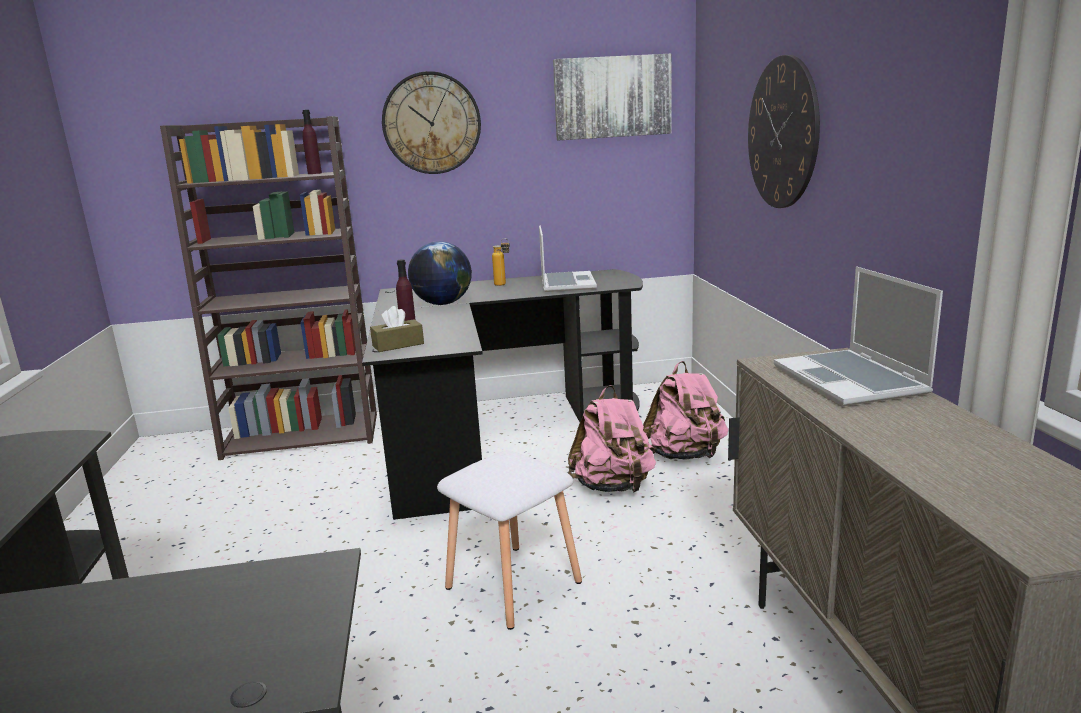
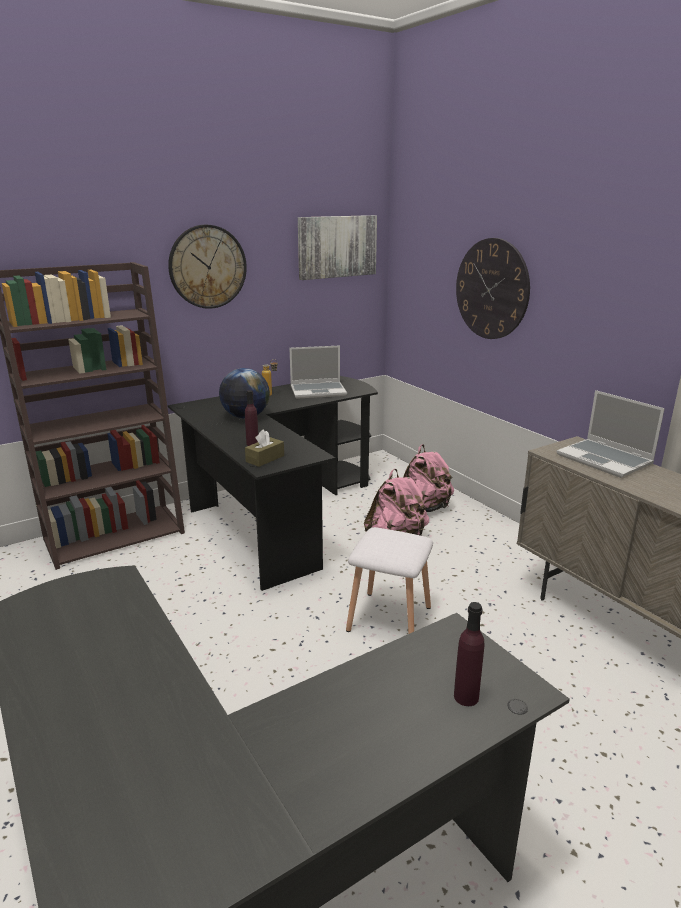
camera: 25 degrees left, 5 degrees up
purple bottle [302,110,322,174] -> purple bottle moved to [454,602,484,706]
laptop [539,226,597,292] -> laptop turned 105 degrees clockwise [290,346,347,399]

